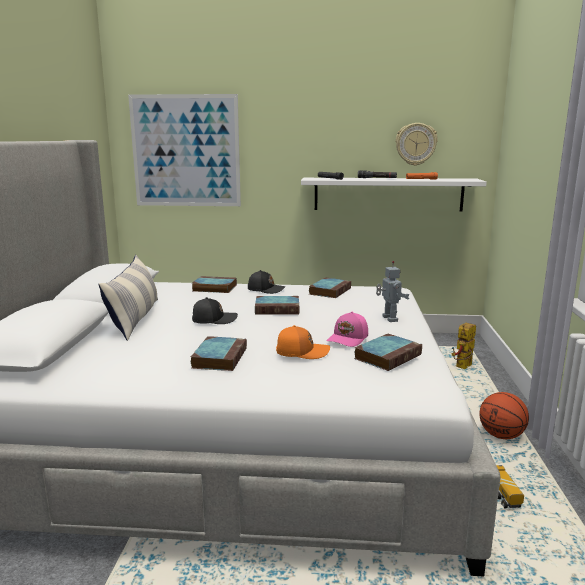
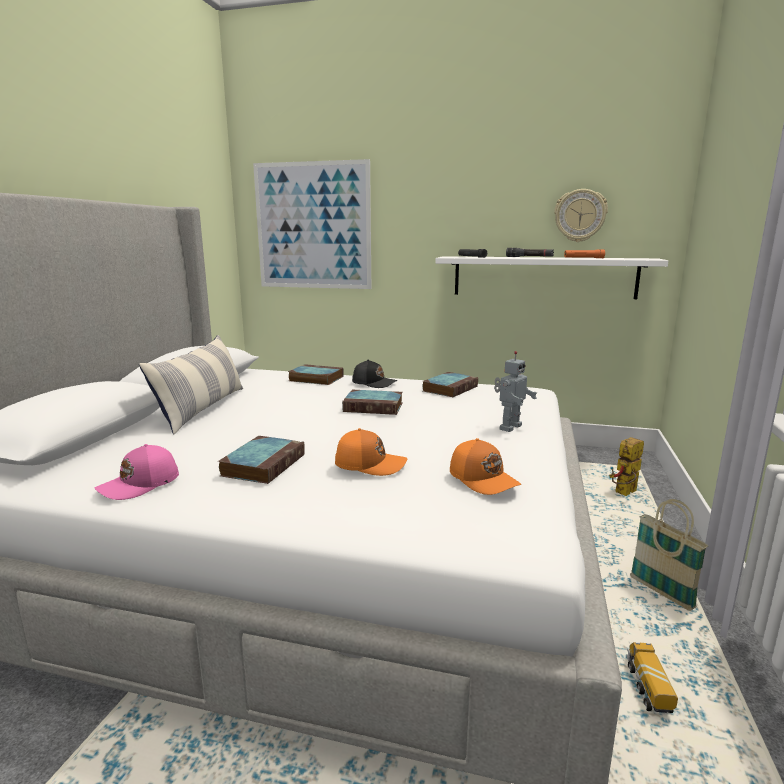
camera: 10 degrees right, 0 degrees up
black cap [192,297,238,324] -> none
pink cap [326,312,368,347] -> pink cap moved to [94,444,179,500]
book [354,334,422,371] -> orange cap [450,438,521,495]
toy robot [376,261,410,322] -> toy robot turned 45 degrees clockwise [494,351,537,432]
basketball [479,392,529,439] -> basket [630,499,708,611]

